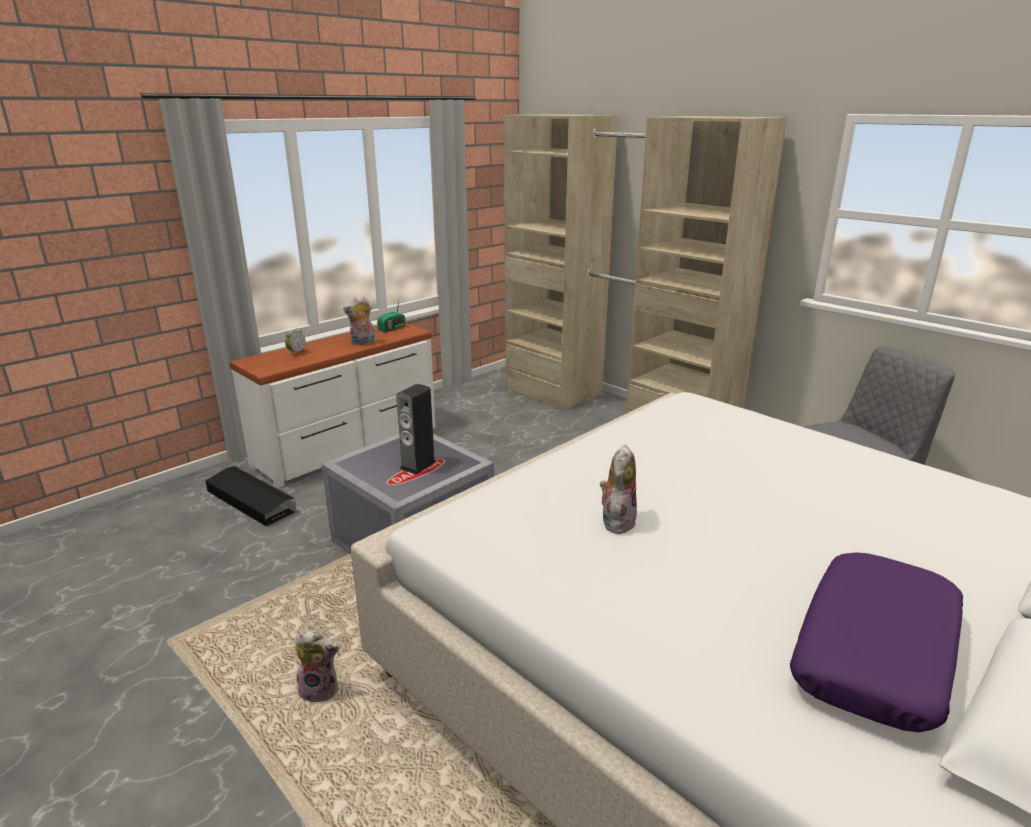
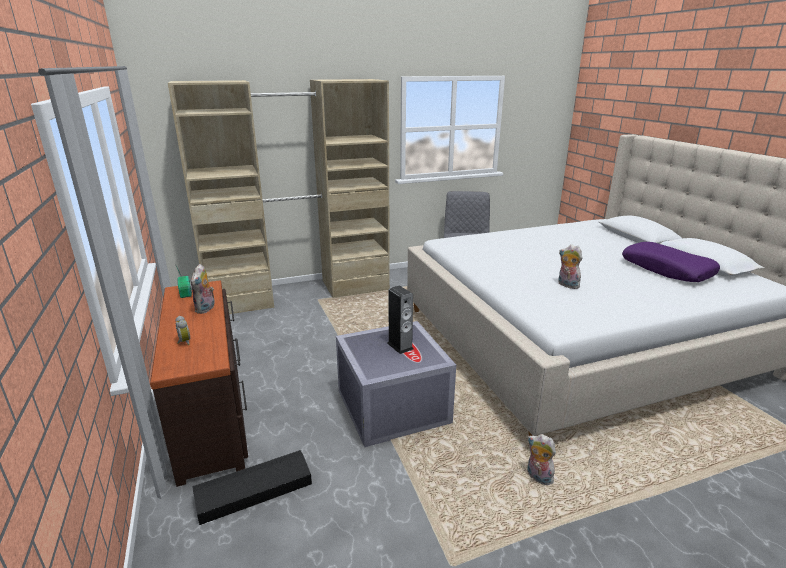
camera: 65 degrees left, 0 degrees up
white dresser [230,323,435,488] -> brown dresser [150,280,248,487]
plush toy [294,630,339,702] -> plush toy turned 75 degrees counterclockwise [527,434,556,485]

